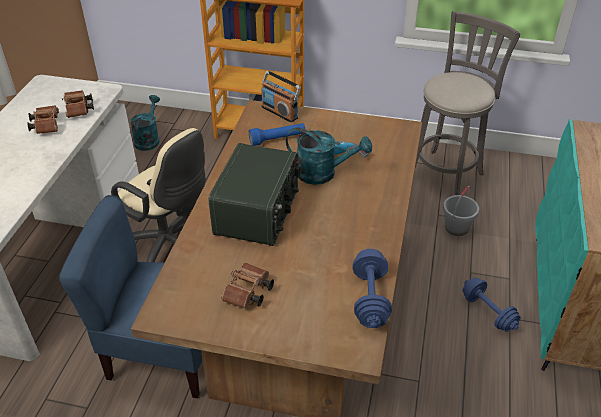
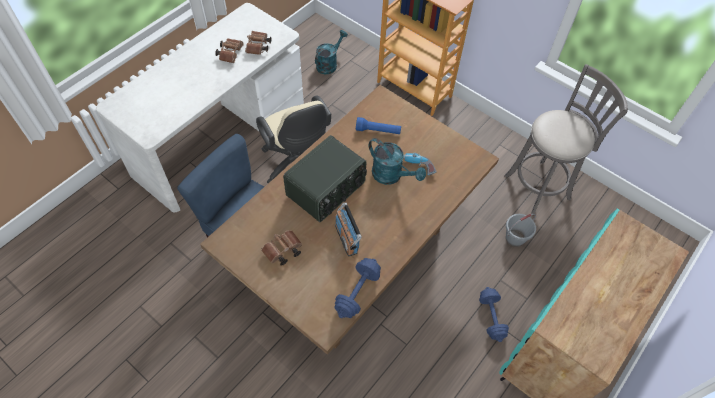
camera: 25 degrees right, 15 degrees up
radio [261,71,301,122] -> radio moved to [335,203,362,257]

